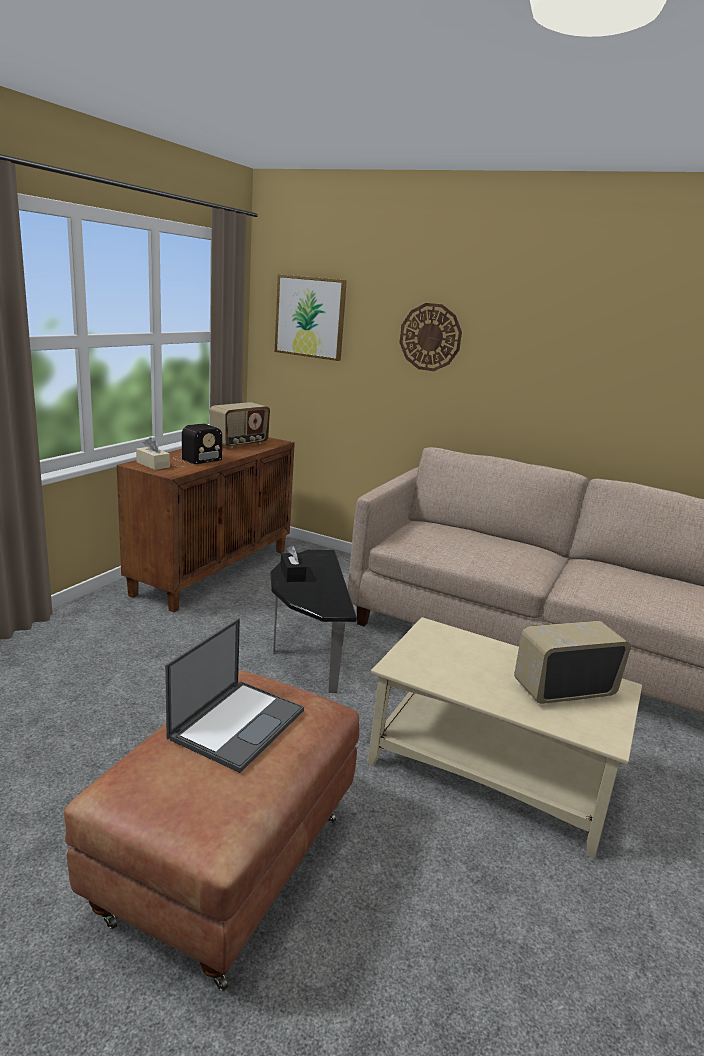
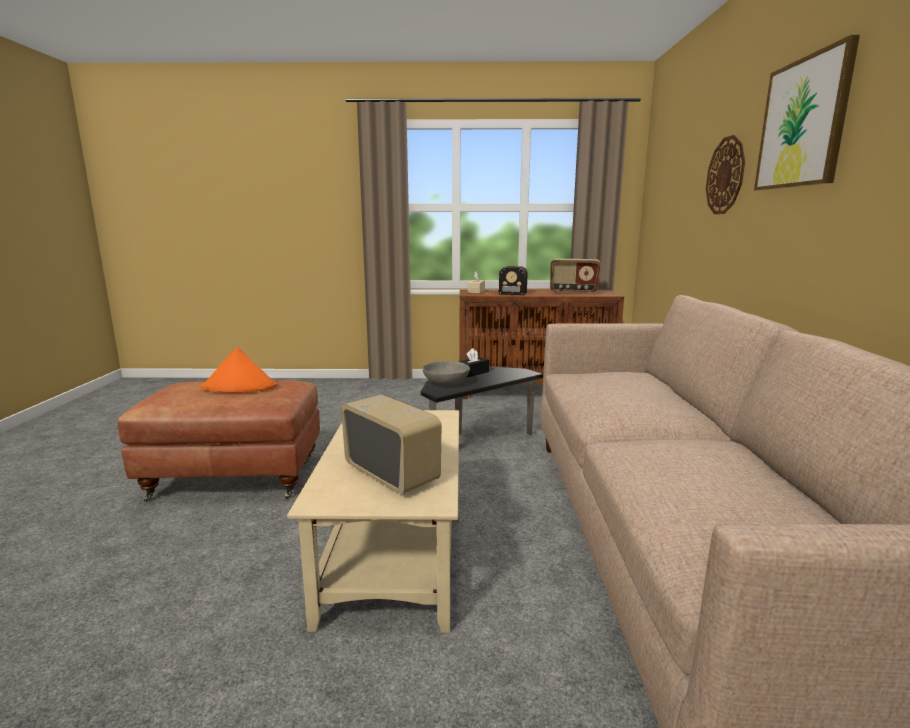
camera: 65 degrees right, 5 degrees down
laptop [165,618,304,773] -> orange hat [201,347,277,392]
picture [275,274,347,361] -> picture moved to [754,35,860,190]
none -> grey bowl [423,361,470,385]

